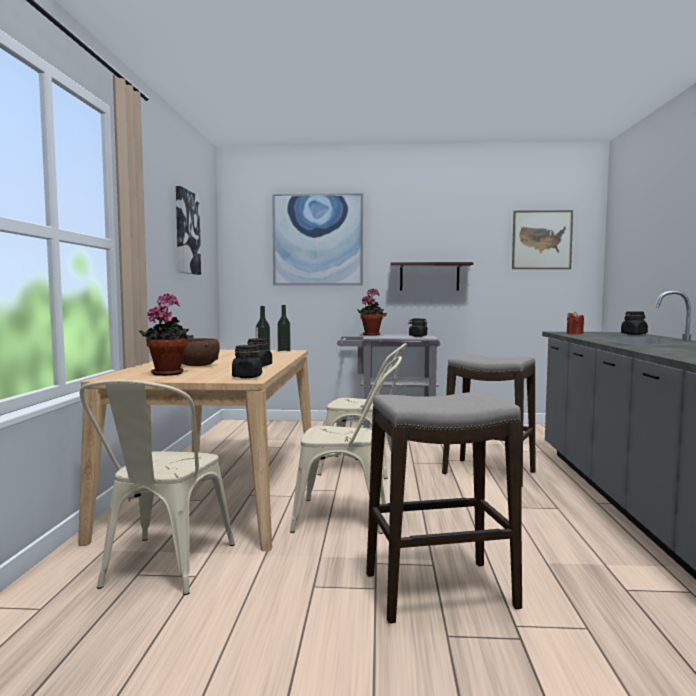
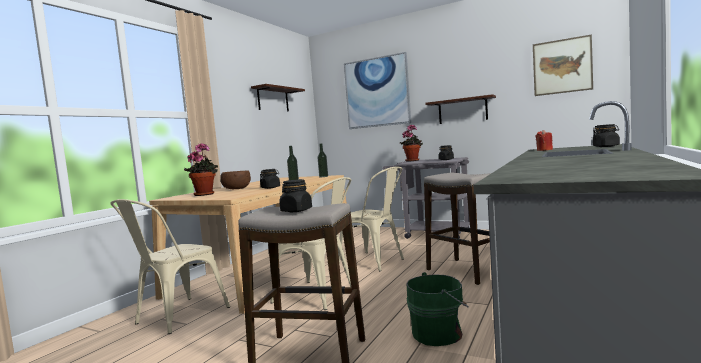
camera: 25 degrees right, 0 degrees up
picture [176,186,201,275] -> shelf [251,84,305,111]
black jar [232,345,262,378] -> black jar moved to [279,179,312,212]
none -> green bucket [406,272,469,346]

